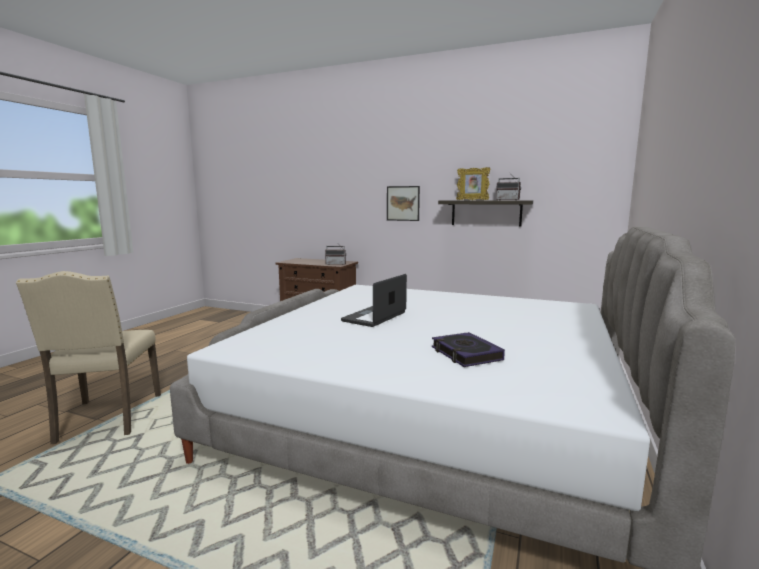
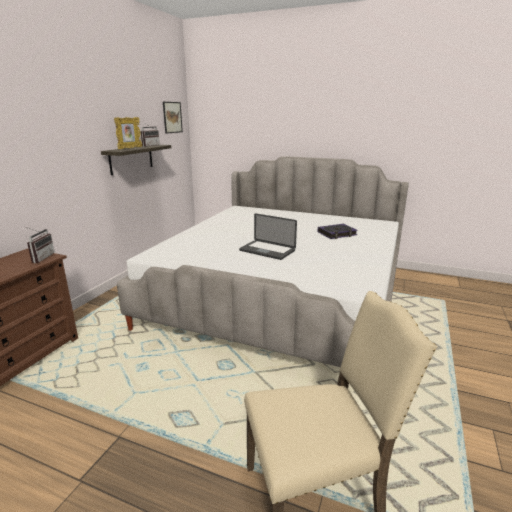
camera: 90 degrees left, 10 degrees up
picture [387,186,420,221] -> picture moved to [163,102,183,134]

